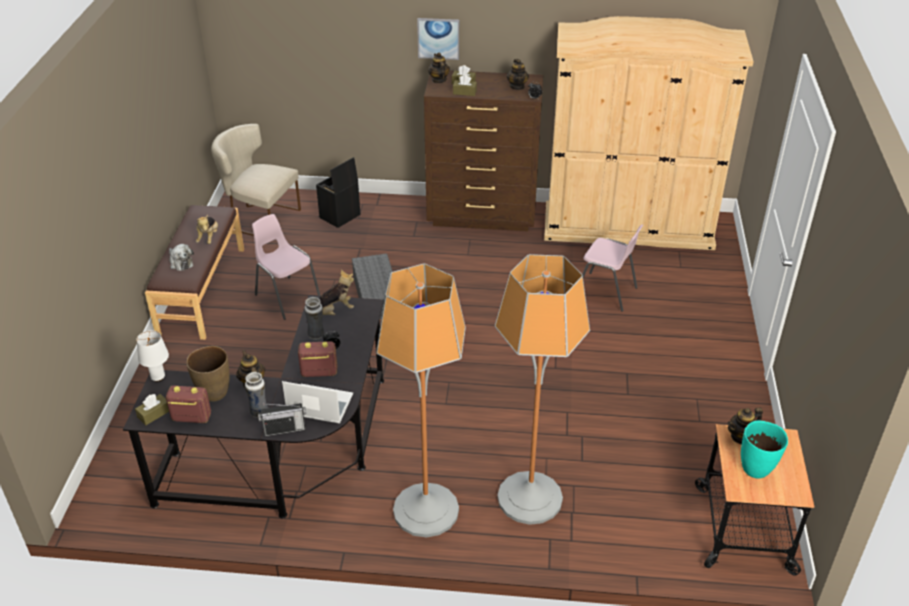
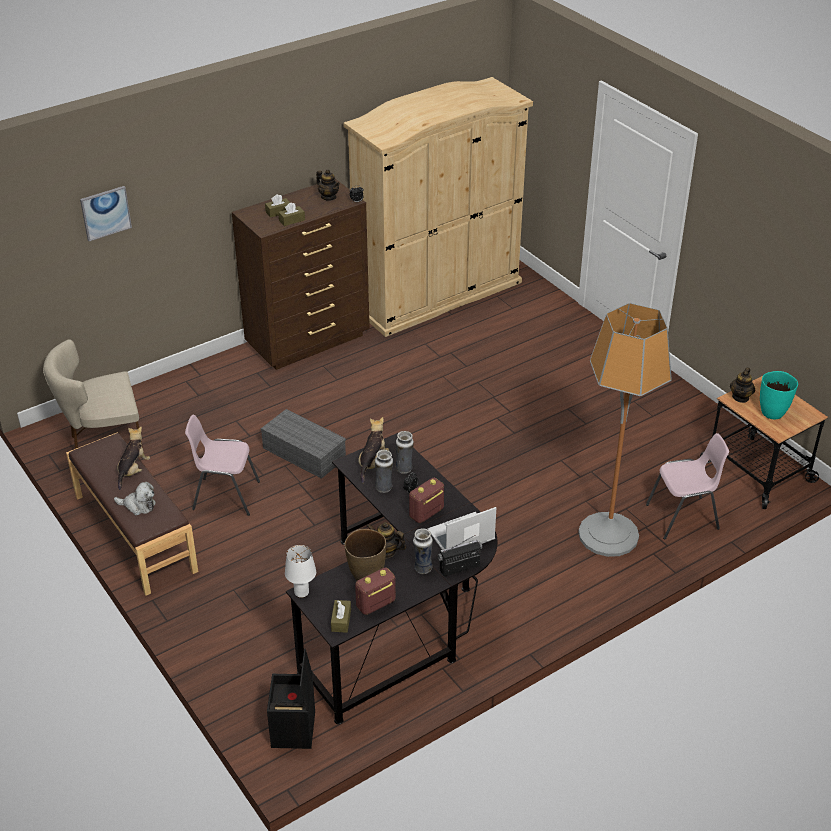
camera: 40 degrees left, 0 degrees up
plush toy [196,215,218,244] -> plush toy turned 120 degrees counterclockwise [117,427,150,490]
radio [258,403,306,436] -> radio turned 150 degrees counterclockwise [437,535,482,577]
black storage box [316,157,360,228] -> black storage box moved to [267,648,315,749]
floor lamp [376,263,466,538] -> none
picture [417,18,459,60] -> picture moved to [80,186,132,241]
teapot [428,52,450,83] -> none
pink chair [582,224,643,312] -> pink chair moved to [646,433,729,540]
none -> vase [396,431,414,474]

